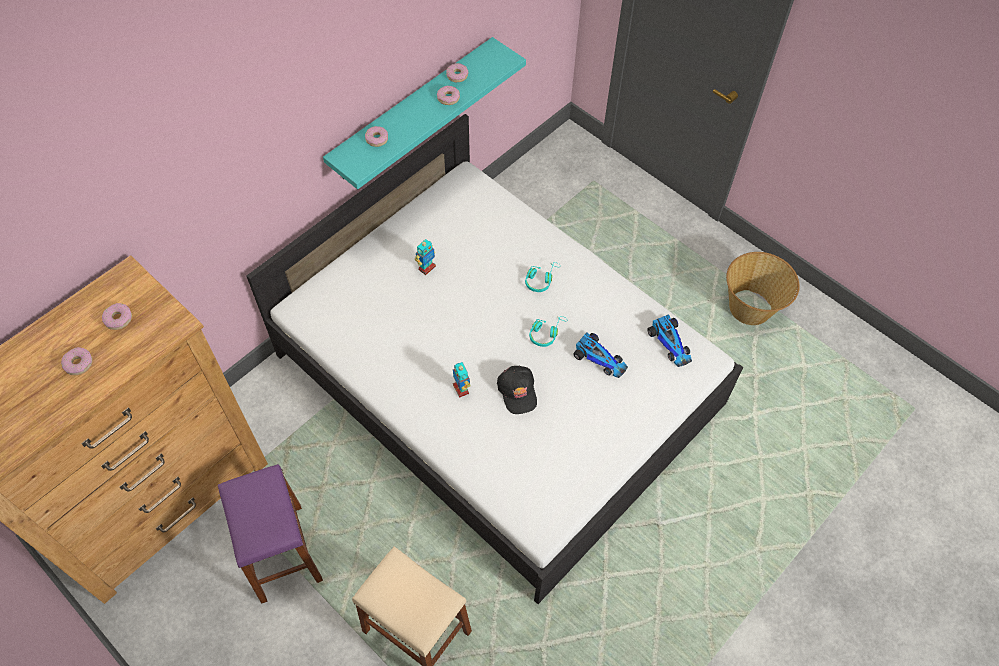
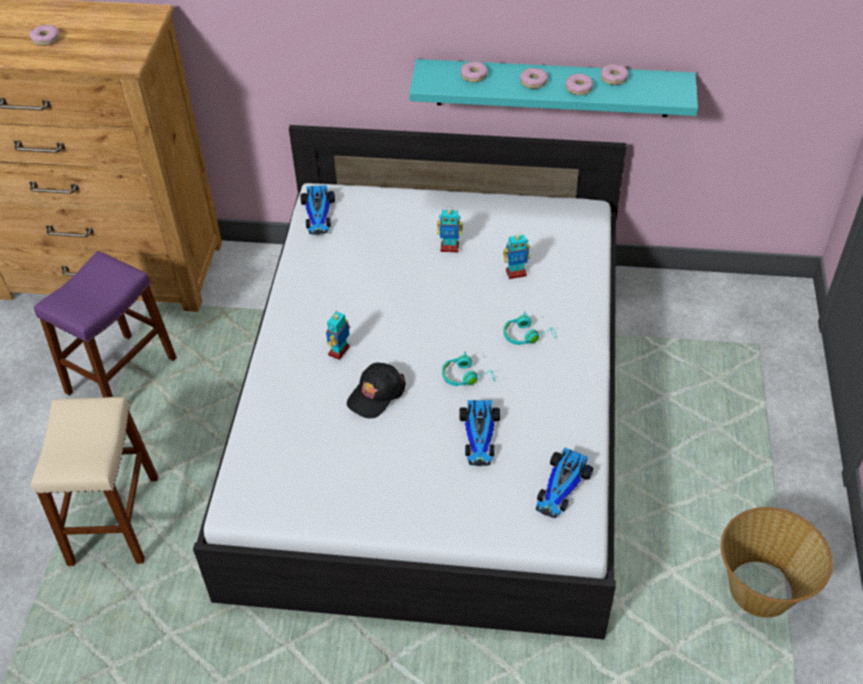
camera: 55 degrees right, 10 degrees down
donut [102,303,132,330] -> donut moved to [520,68,548,89]
none -> toy car [300,185,335,234]
none -> toy robot [503,232,530,279]

